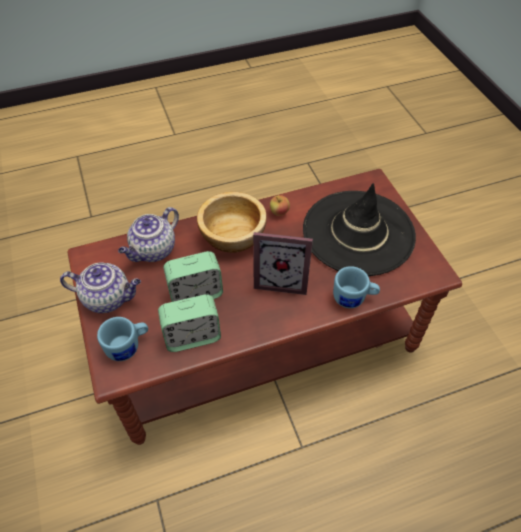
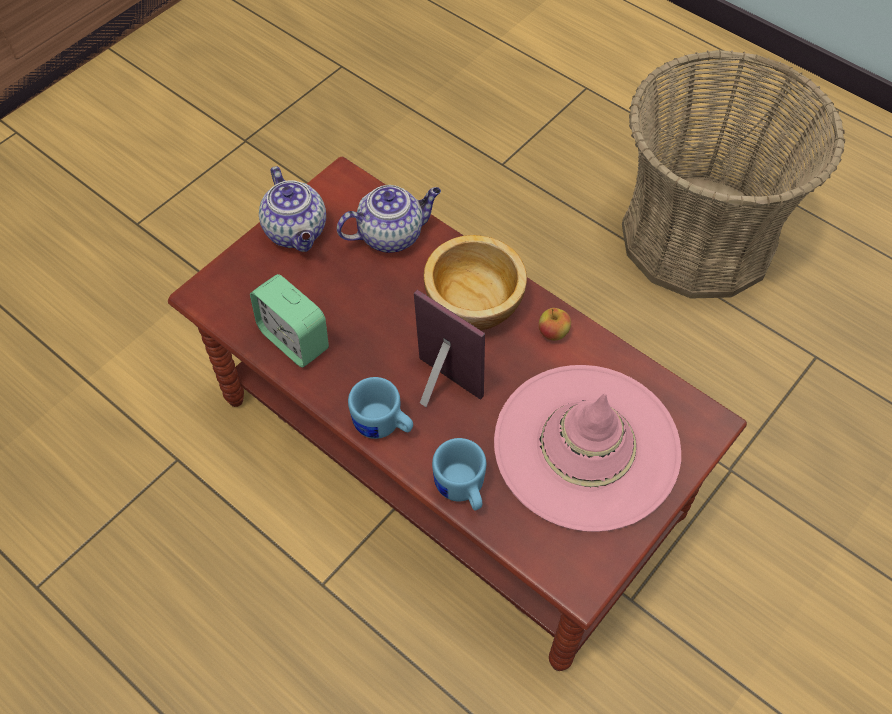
camera: 60 degrees right, 5 degrees up
blue mug [97,317,148,361] -> blue mug moved to [348,377,413,439]
teapot [118,207,179,262] -> teapot turned 150 degrees clockwise [337,185,441,253]
alarm clock [163,251,223,302] -> none
picture frame [253,232,313,295] -> picture frame turned 150 degrees clockwise [414,290,485,408]
black hat [303,183,416,276] -> pink hat [494,365,681,532]
none -> basket [622,49,845,299]

